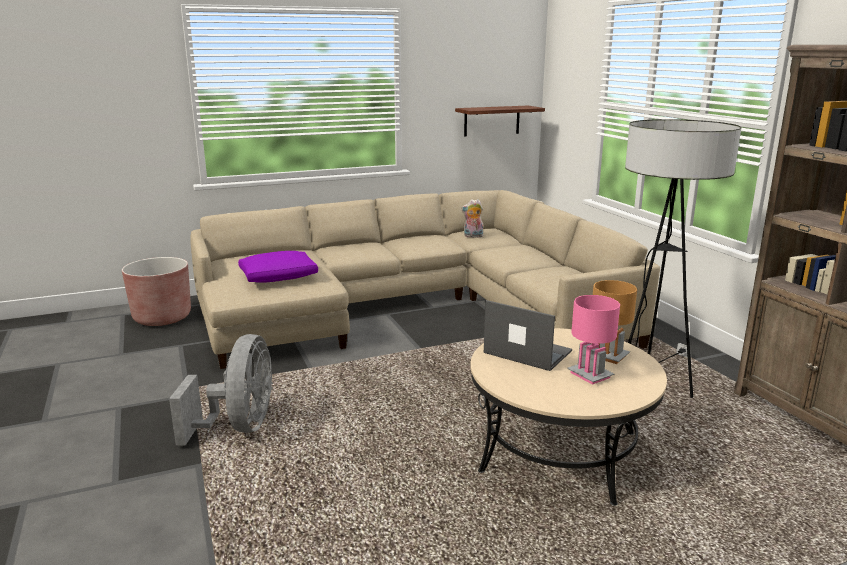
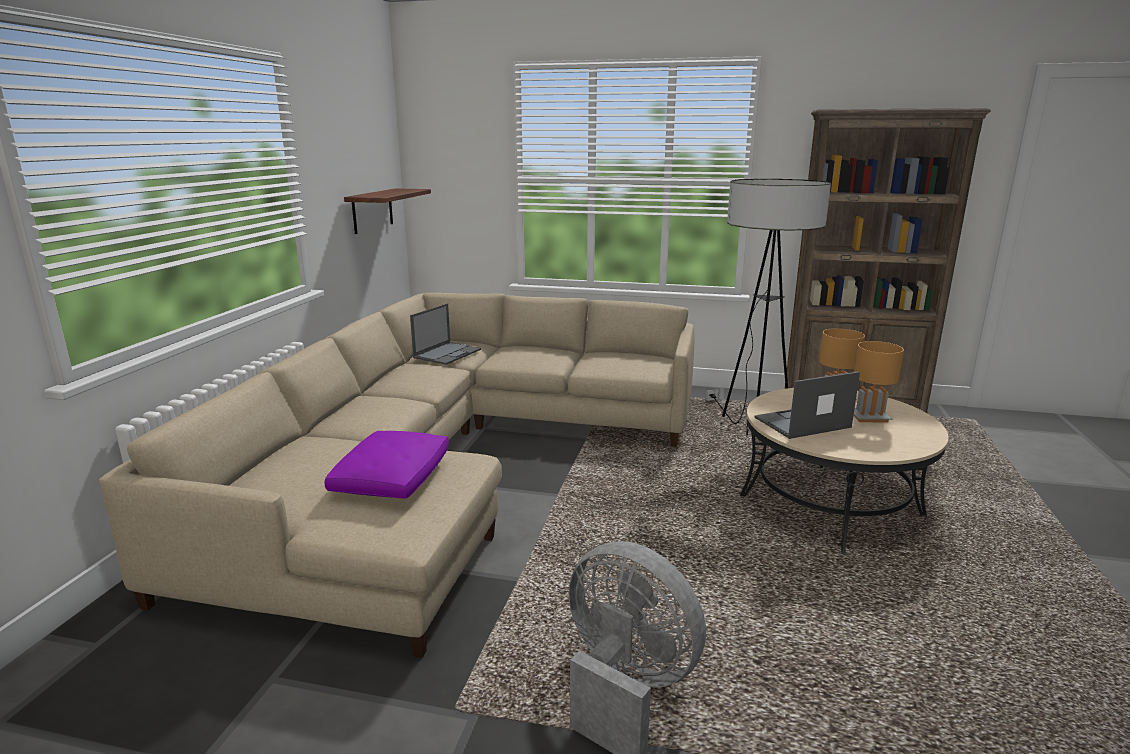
camera: 55 degrees left, 0 degrees up
brown planter [122,257,191,326] -> none
plush toy [461,199,483,238] -> laptop [410,303,481,365]
pink table lamp [567,295,620,385] -> brown table lamp [853,341,904,423]

